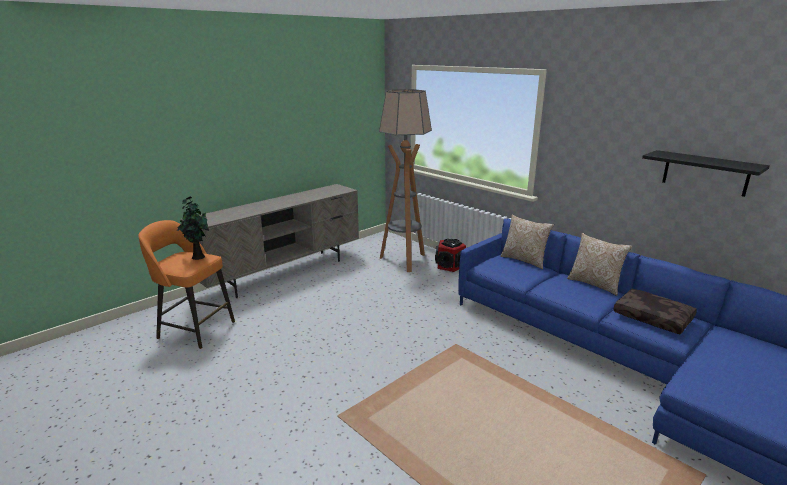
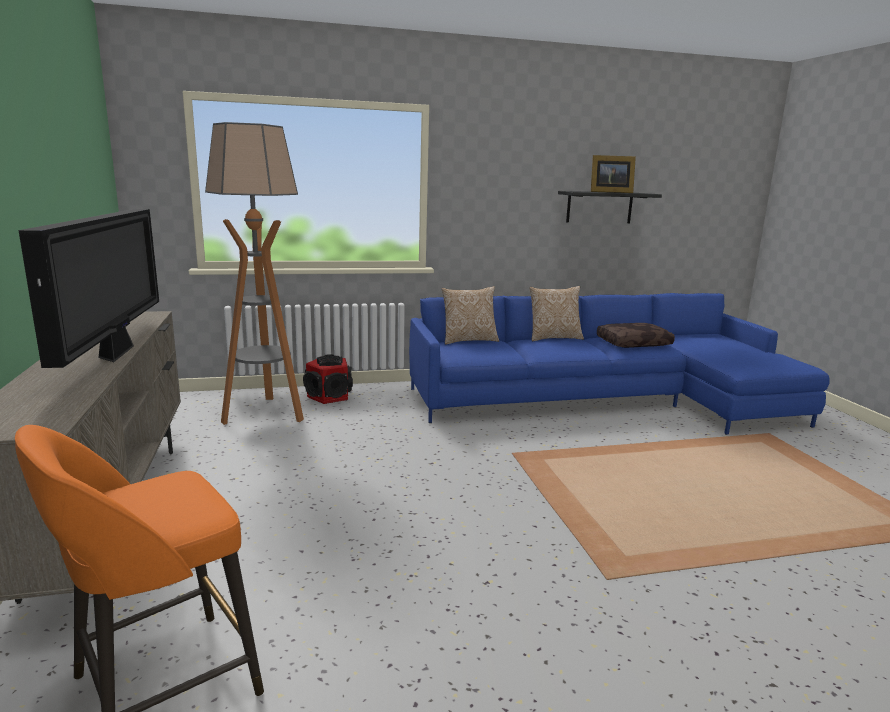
camera: 60 degrees left, 5 degrees down
potted plant [177,196,209,260] -> none
none -> television [18,209,159,368]
none -> picture frame [591,155,636,193]

